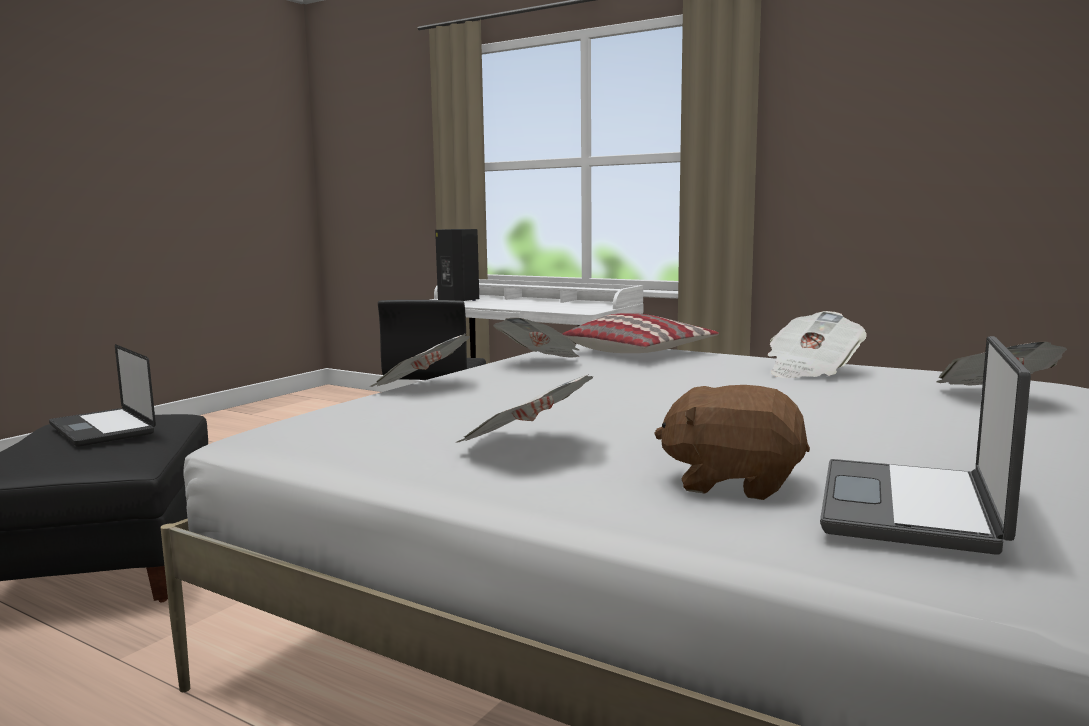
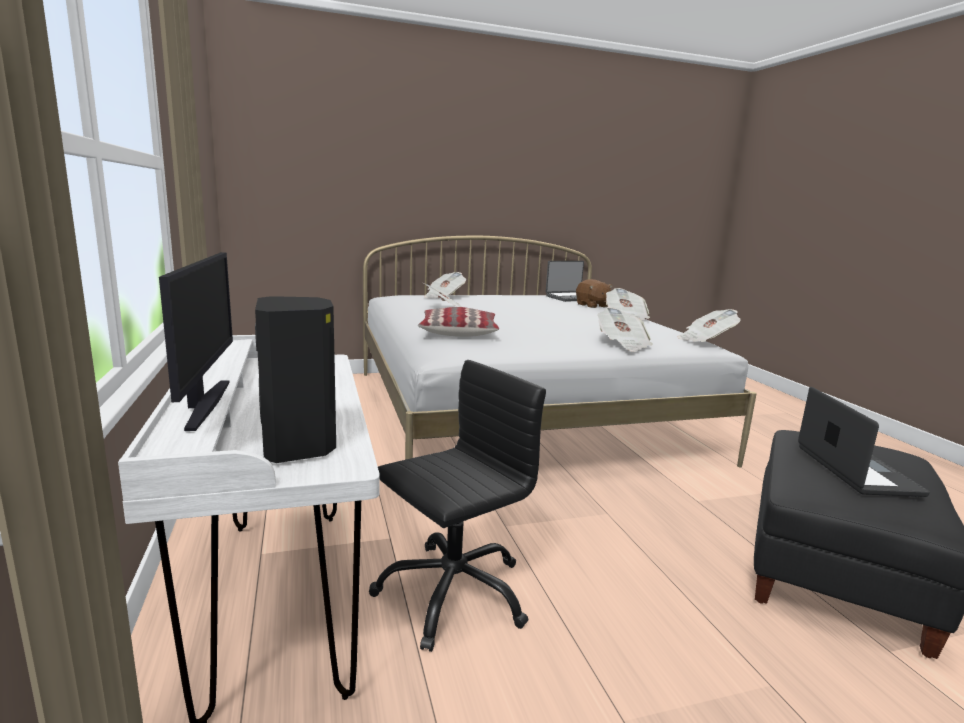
camera: 140 degrees left, 5 degrees up
newspaper [493,318,579,357] -> newspaper moved to [678,309,740,342]
none -> monitor [159,252,233,431]

